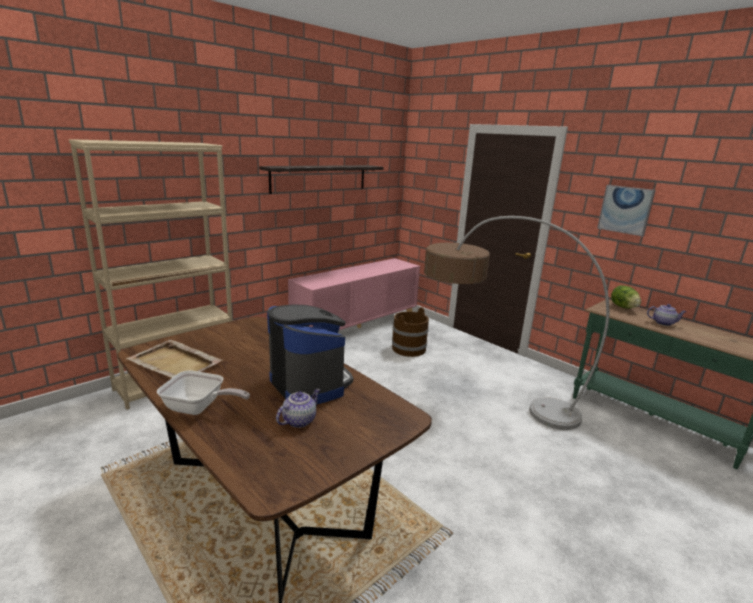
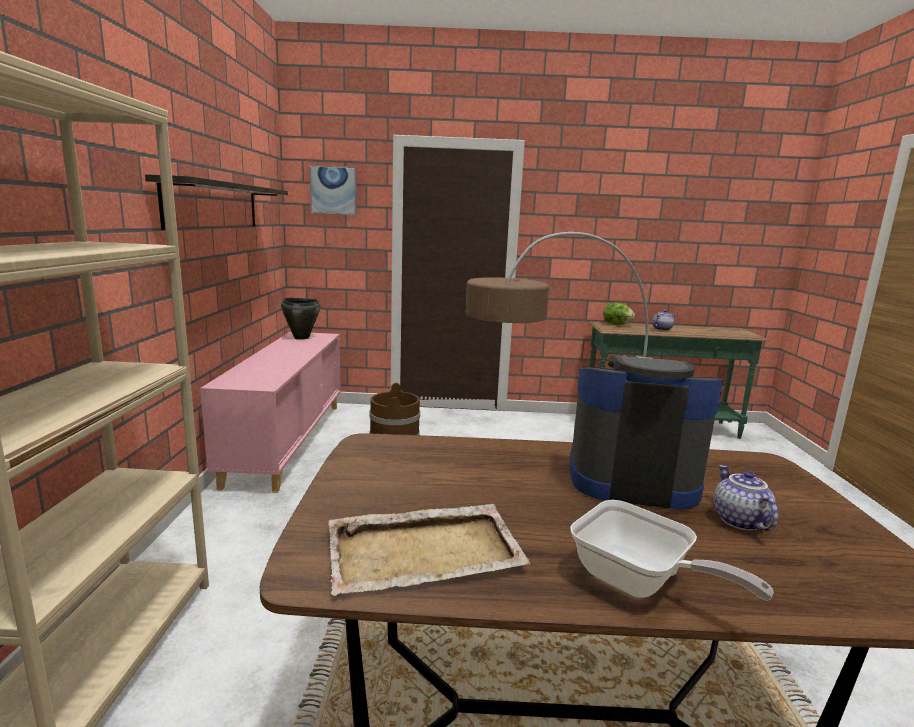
camera: 45 degrees left, 5 degrees down
frying pan [157,370,250,415] -> frying pan turned 75 degrees clockwise [570,500,774,601]
picture [597,185,656,236] -> picture moved to [309,165,357,215]
none -> black cooking pot [281,298,320,340]

